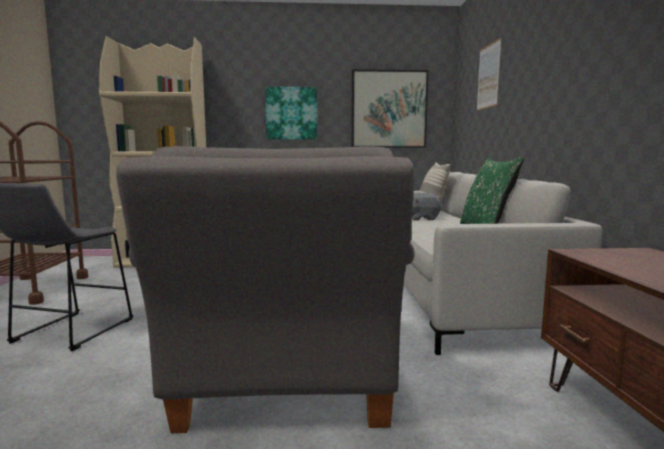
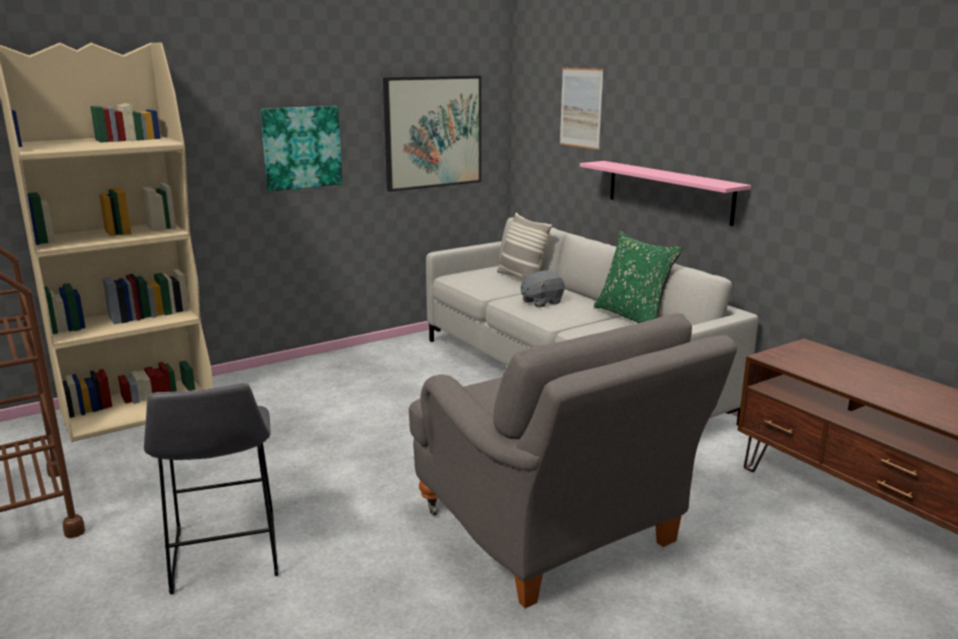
camera: 30 degrees left, 10 degrees up
none -> pink shelf [580,161,751,226]

